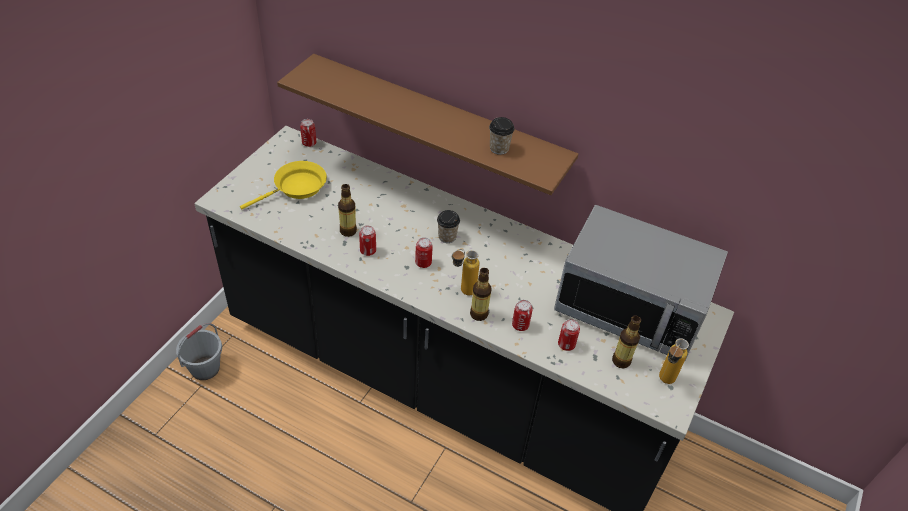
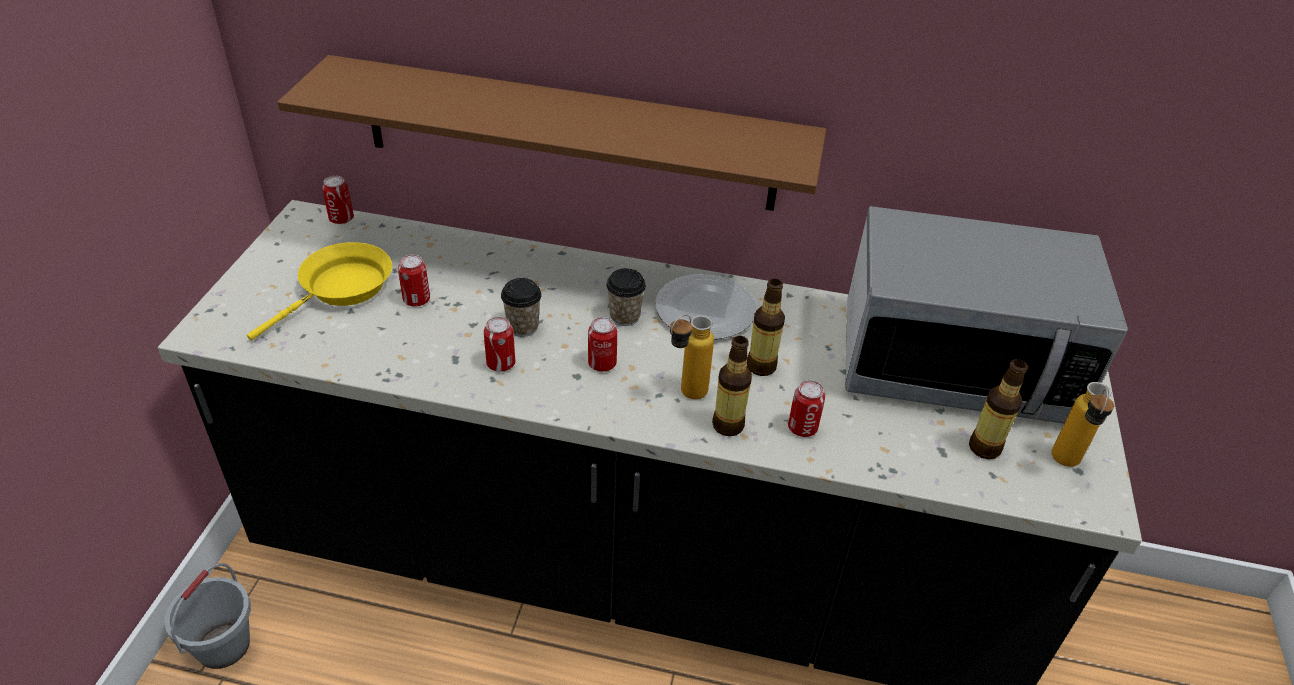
camera: 15 degrees left, 5 degrees down
bottle [338,184,357,237] -> bottle moved to [747,279,785,376]
cup [489,117,515,155] -> cup moved to [501,278,542,337]
can [558,319,580,351] -> can moved to [398,254,430,306]
none -> plate [655,274,757,339]

